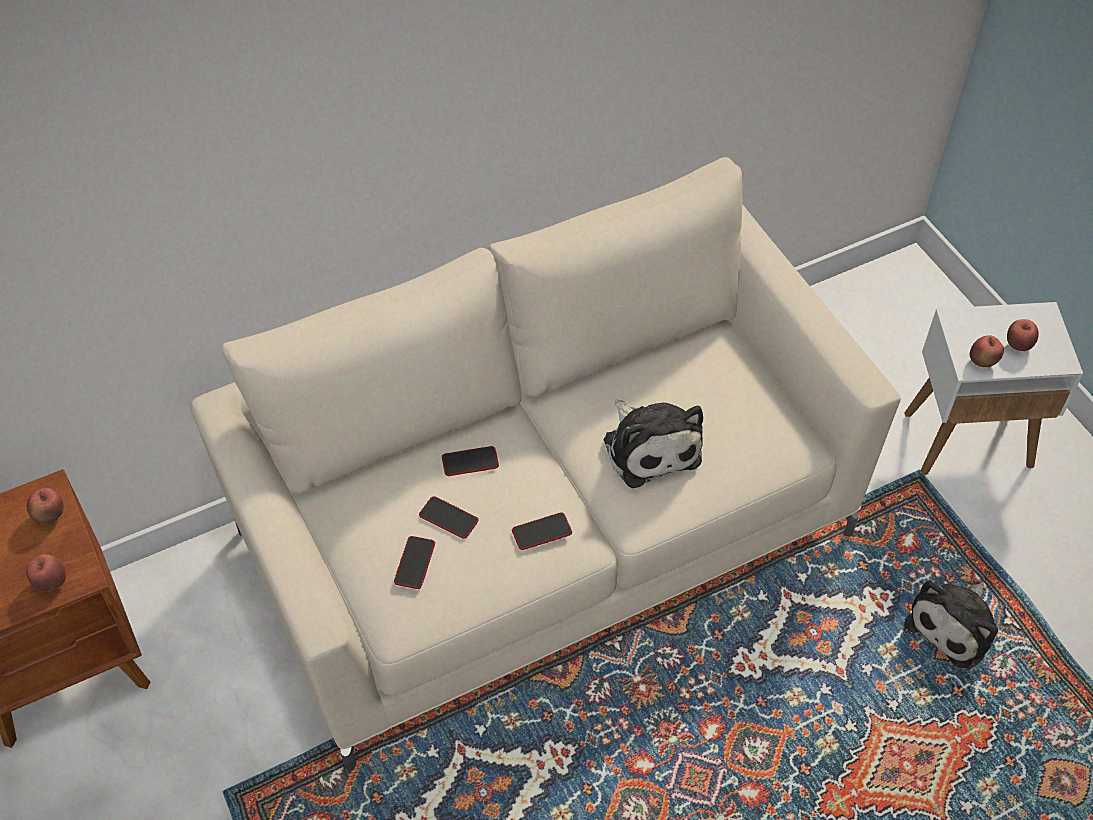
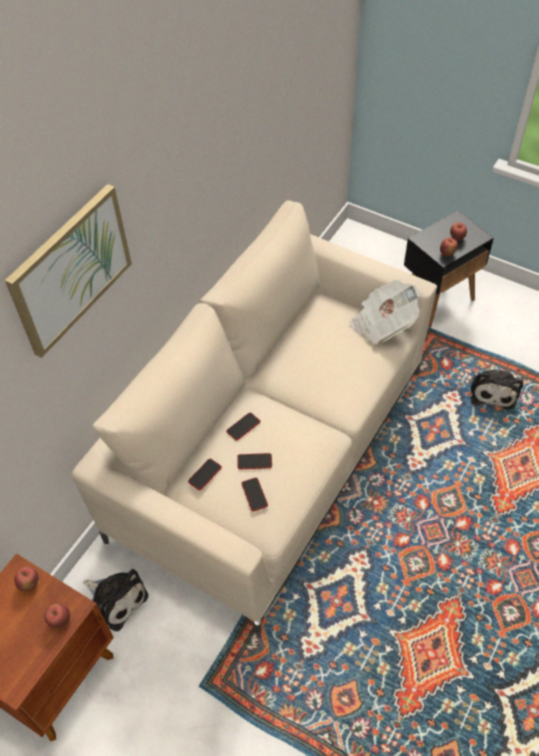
camera: 30 degrees left, 0 degrees up
phone [512,512,572,550] -> phone moved to [188,459,222,490]
plush toy [604,400,703,488] -> plush toy moved to [83,569,148,631]
white side table [905,302,1083,475] -> black side table [404,210,494,328]
none -> picture [5,184,132,358]
none -> newspaper [349,280,420,345]

